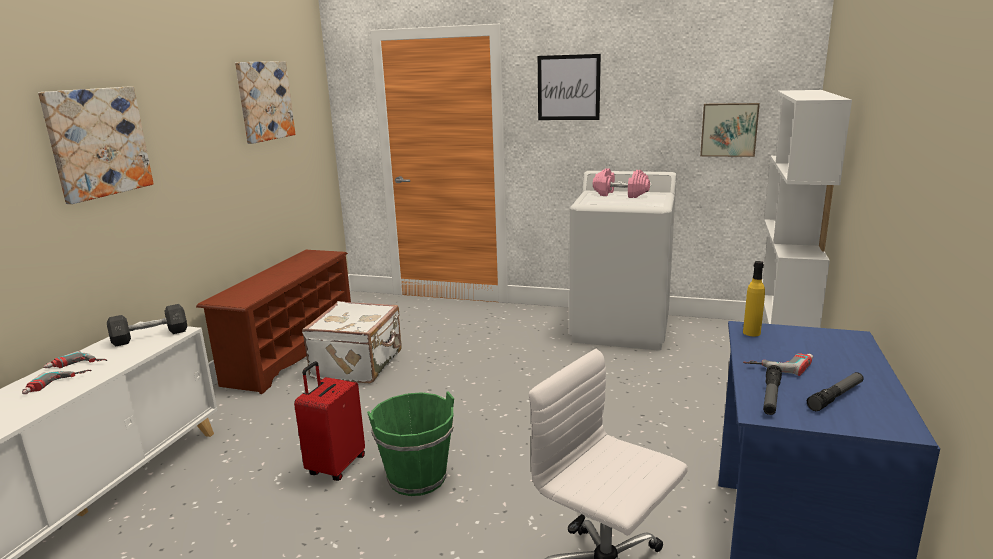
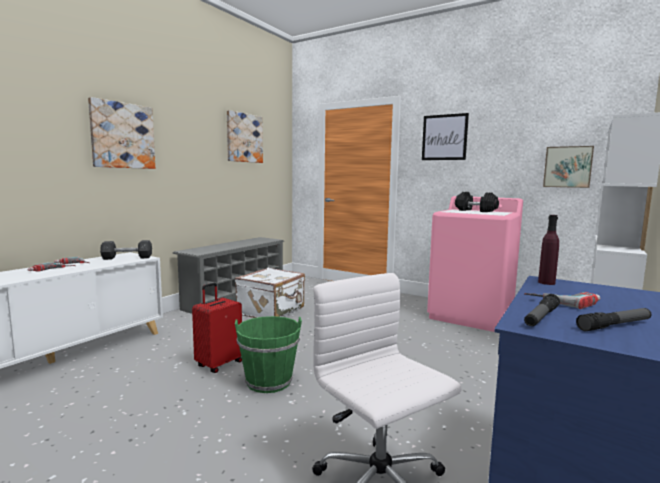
camera: 15 degrees right, 10 degrees down
brown shoe rack [196,250,351,394] -> grey shoe rack [172,237,284,314]
white washing machine [569,171,677,350] -> pink washing machine [427,196,523,332]
pink dumbbell [593,168,650,198] -> black dumbbell [455,192,499,212]
yellow bottle [743,261,765,336] -> purple bottle [538,215,559,285]

